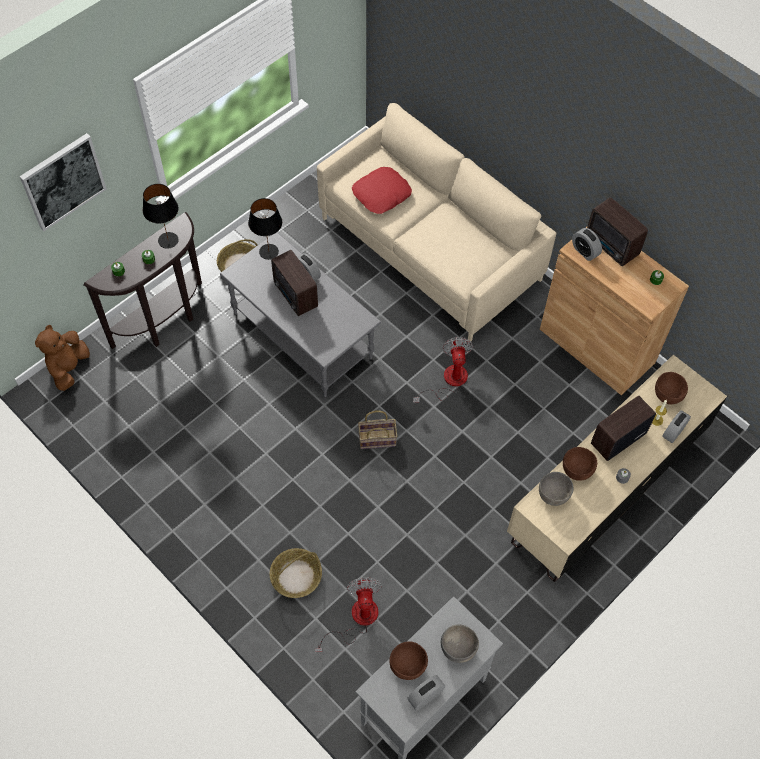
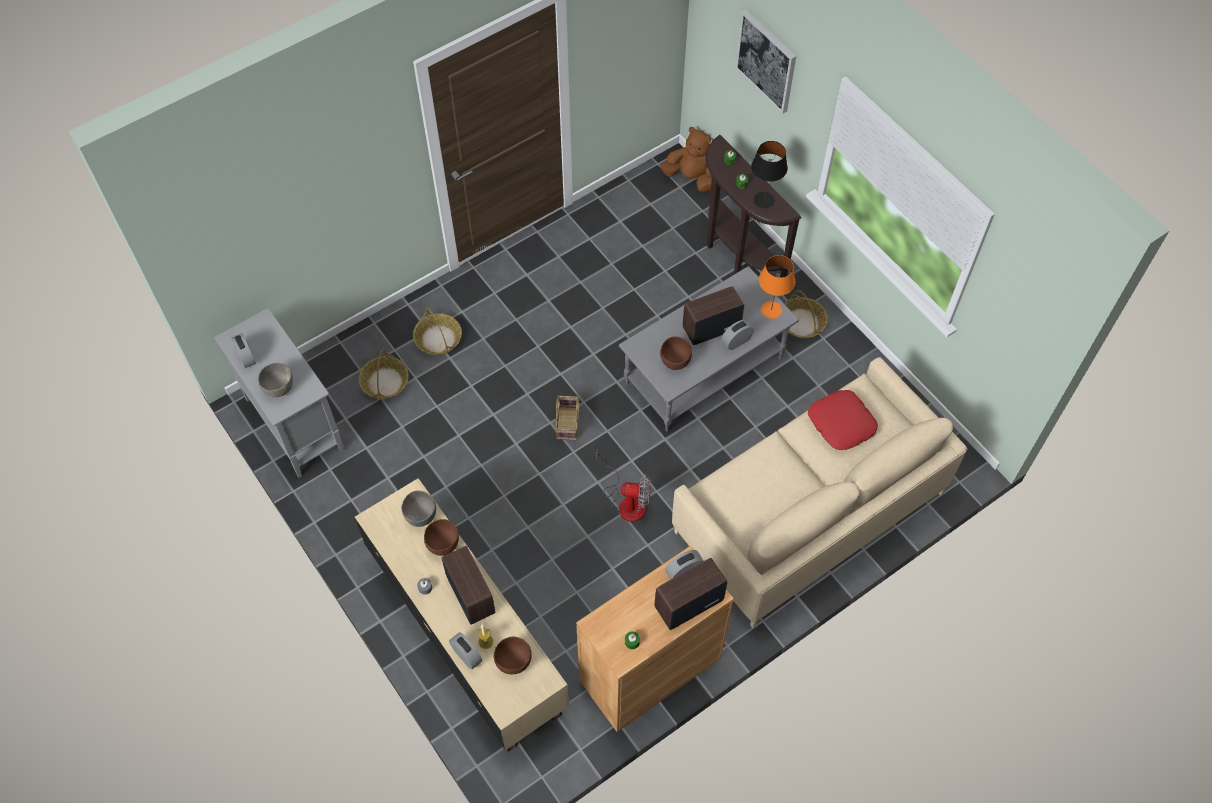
camera: 100 degrees right, 0 degrees up
black table lamp [248,198,282,260] -> orange table lamp [759,255,795,319]
fan [315,578,382,652] -> basket [359,349,409,399]
brown bowl [389,641,428,680] -> brown bowl moved to [661,336,692,370]

